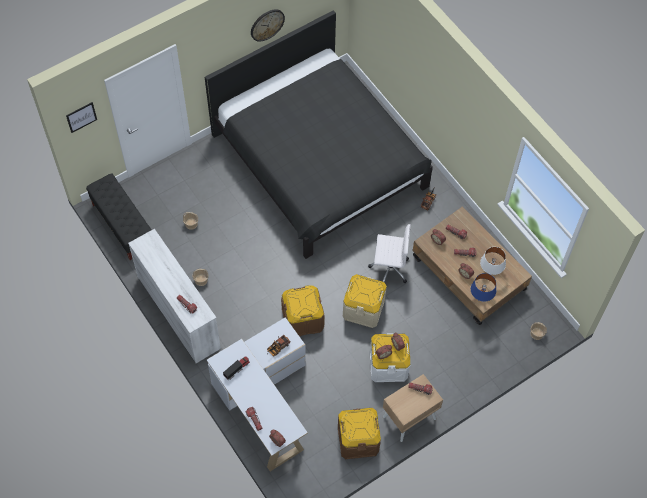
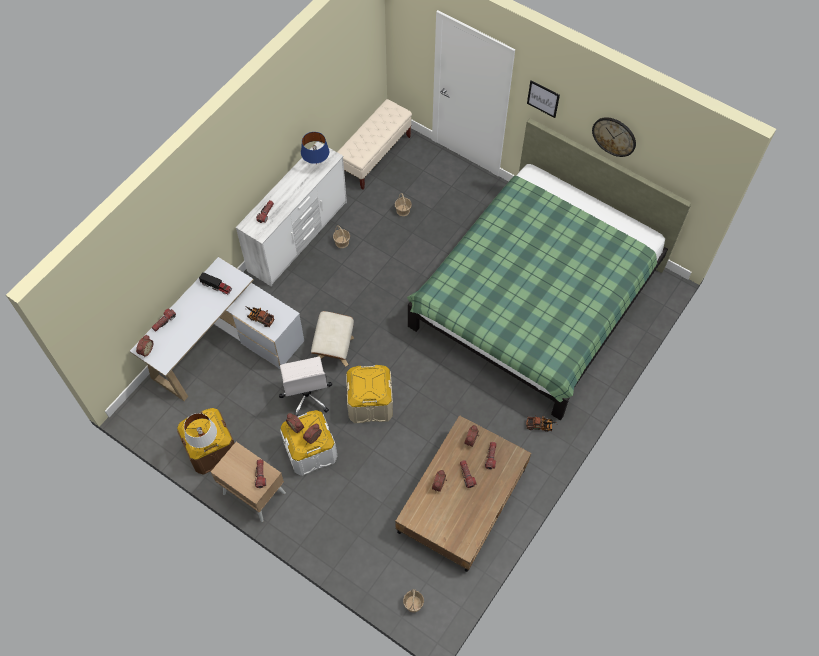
camera: 70 degrees right, 0 degrees up
picture [66,102,97,133] -> picture moved to [527,80,560,118]
black bench [86,173,152,260] -> beige bench [337,99,412,190]
black bed [205,10,433,259] -> green bed [407,118,692,420]
brown storage box [281,286,325,337] -> beige ottoman [311,311,354,367]
white office chair [368,224,411,283] -> white office chair moved to [279,356,332,417]
blue table lamp [471,273,496,301] -> blue table lamp moved to [301,132,329,164]
white table lamp [480,247,506,275] -> white table lamp moved to [184,413,217,448]

